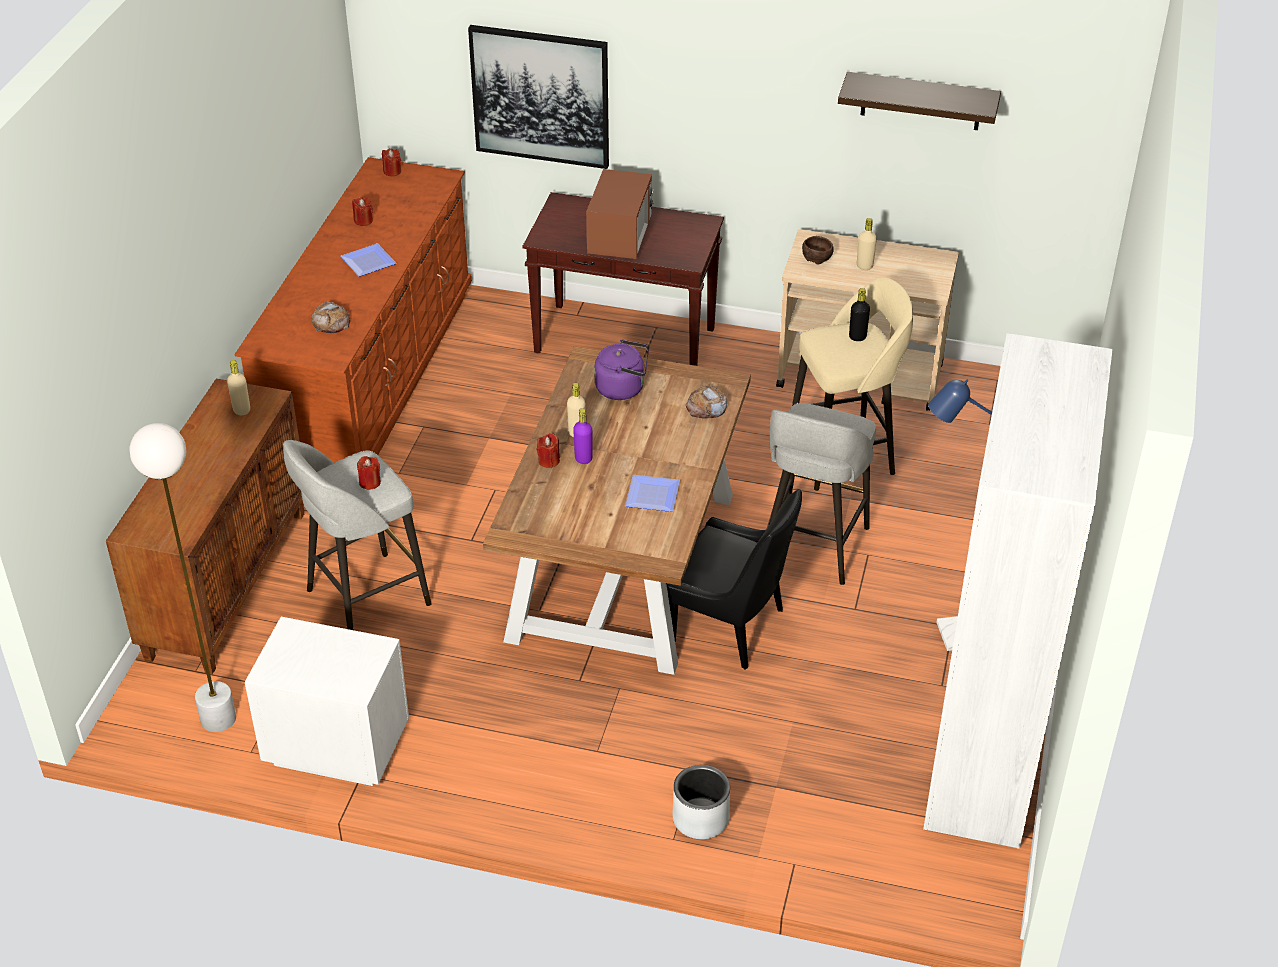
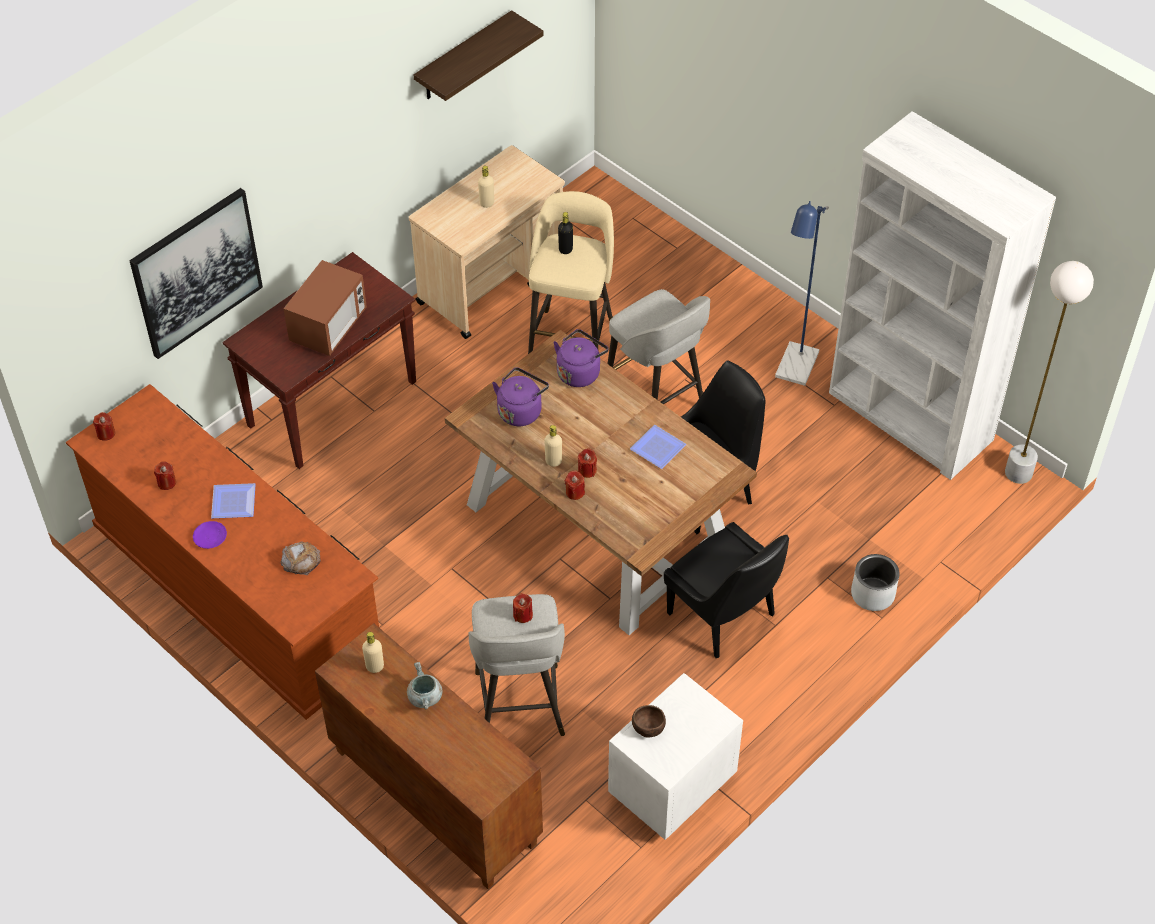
camera: 60 degrees left, 10 degrees up
white floor lamp [129,423,236,732] -> white floor lamp moved to [1005,261,1094,484]
purple bottle [573,408,592,464] -> red candle [578,448,597,478]
microwave [586,169,653,259] -> microwave turned 75 degrees clockwise [283,260,367,356]
bread [686,386,727,419] -> purple kettle [553,329,608,387]
brown bowl [802,236,834,264] -> brown bowl moved to [632,705,666,738]
none -> purple plate [193,521,227,549]
none -> grey cooking pot [407,662,442,709]
none -> black chair [664,522,789,658]

